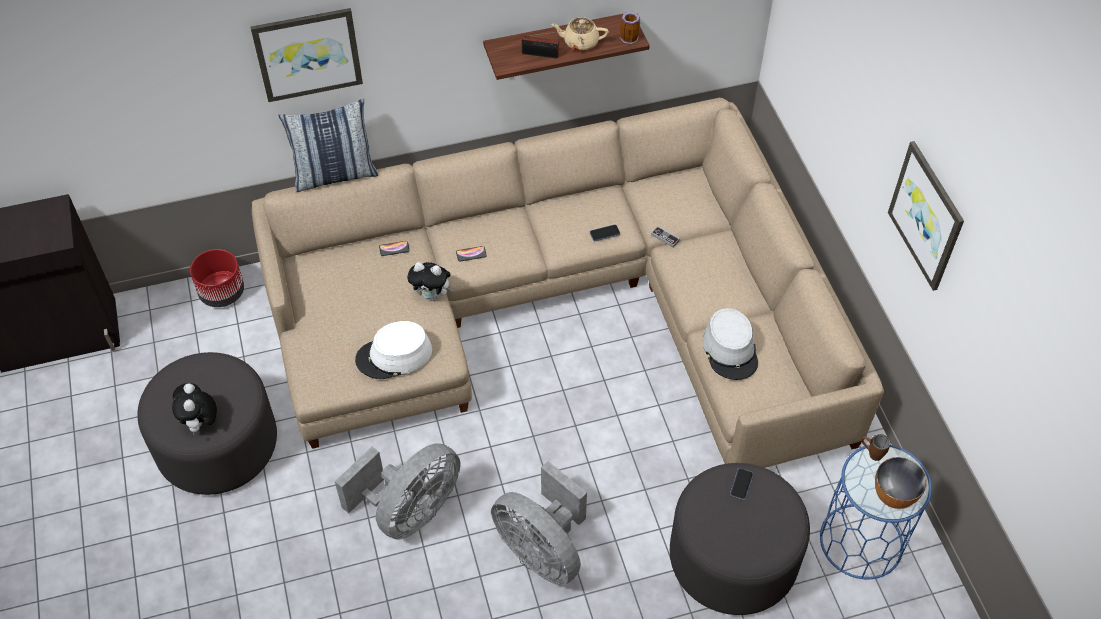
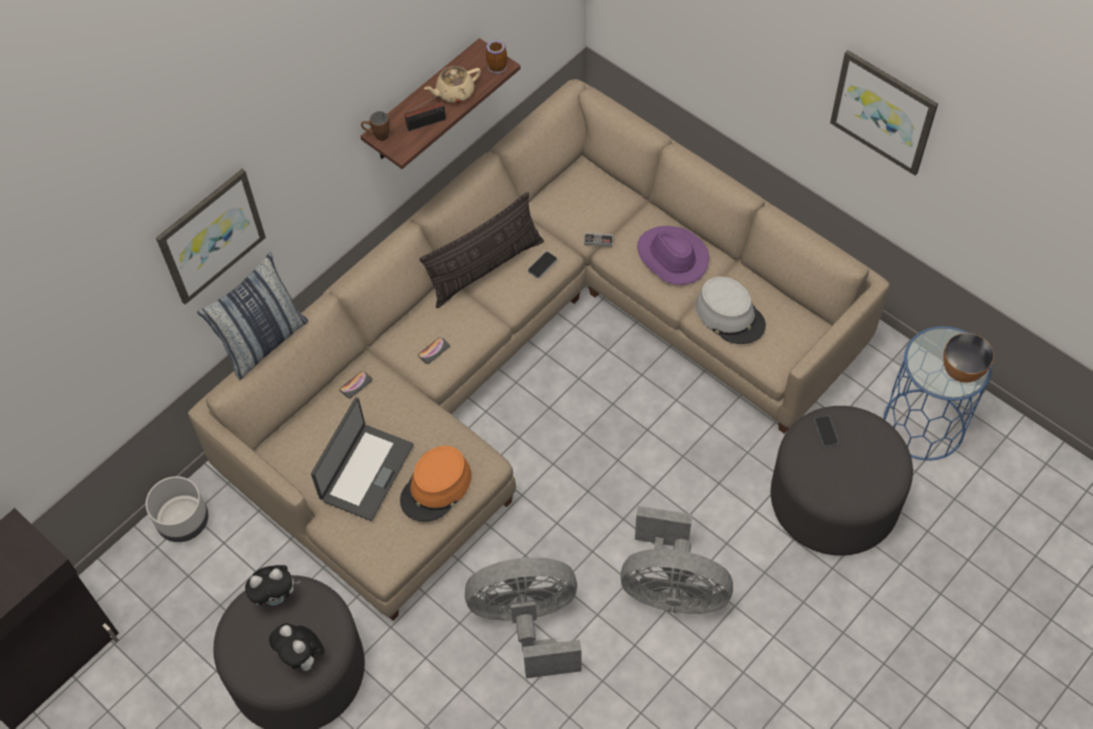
camera: 30 degrees left, 5 degrees up
red planter [190,249,244,307] -> grey planter [146,476,208,542]
grey fan [335,443,460,540] -> grey fan turned 105 degrees counterclockwise [465,557,582,678]
white hat [355,321,432,379] -> orange hat [400,446,471,522]
plush toy [407,262,454,301] -> plush toy moved to [245,565,300,606]
brown mug [861,434,891,461] -> brown mug moved to [361,111,390,141]
none -> laptop [311,397,413,521]
none -> pillow [420,192,544,308]
none -> purple hat [637,226,709,285]

